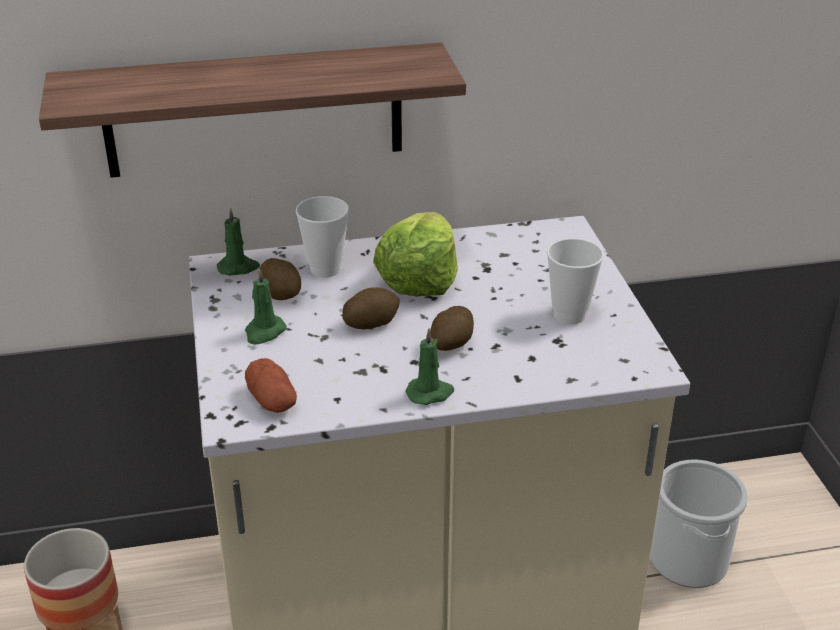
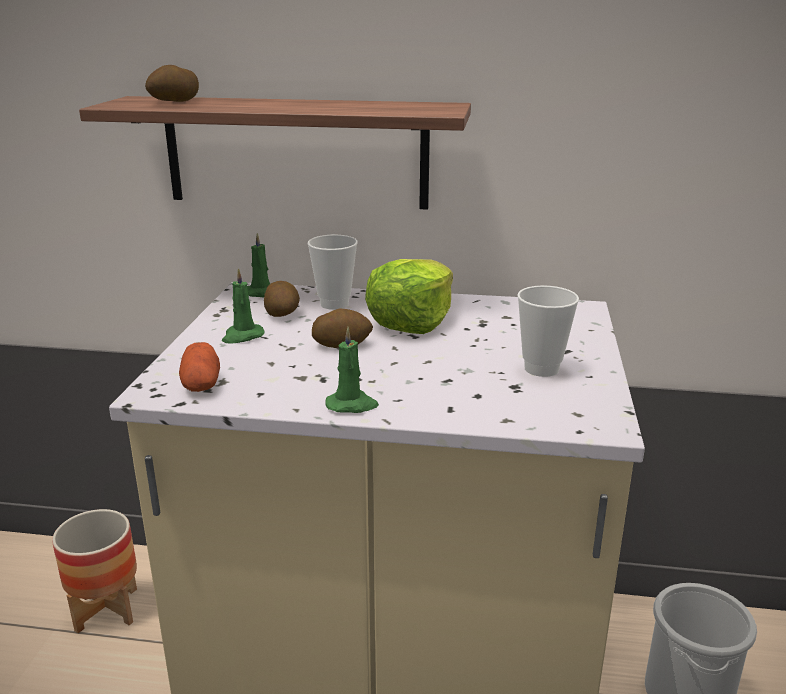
camera: 20 degrees right, 10 degrees down
potato [430,306,474,351] -> potato moved to [145,65,199,102]

